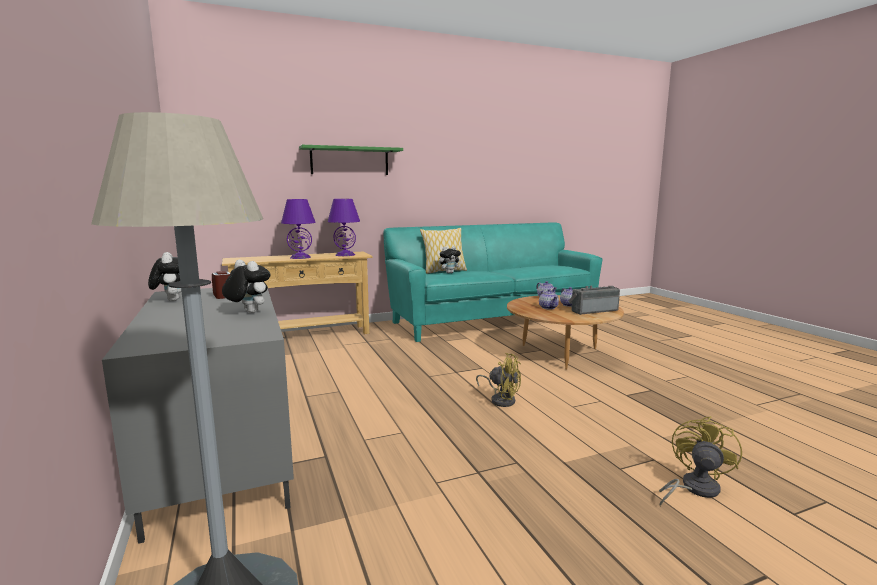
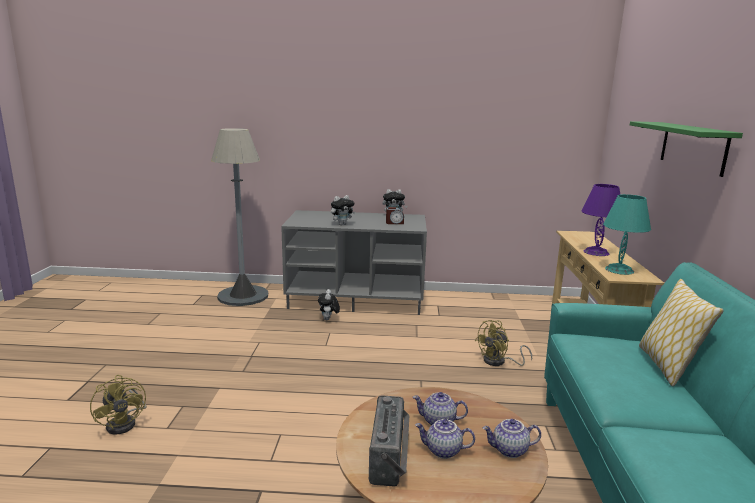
camera: 115 degrees right, 5 degrees up
purple table lamp [328,199,360,256] -> turquoise table lamp [603,194,651,275]
plush toy [439,246,462,273] -> plush toy moved to [318,289,340,320]
yellow fan [476,352,521,407] -> yellow fan moved to [475,320,532,366]

